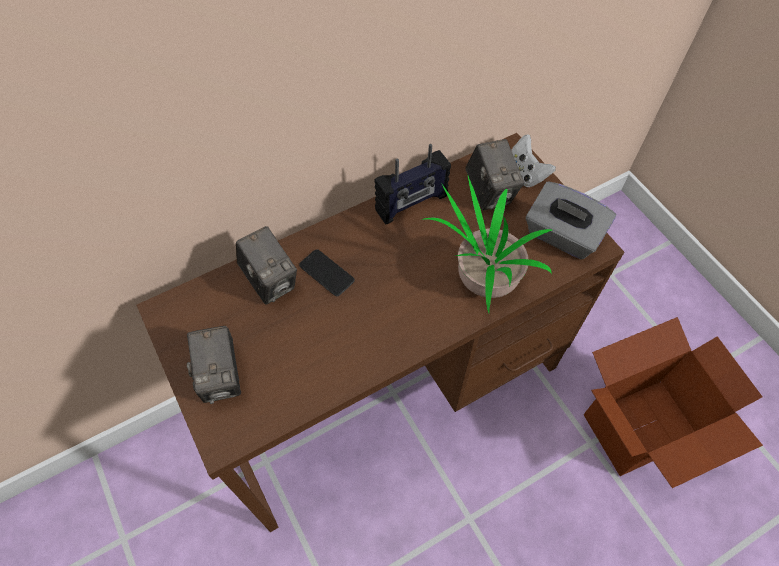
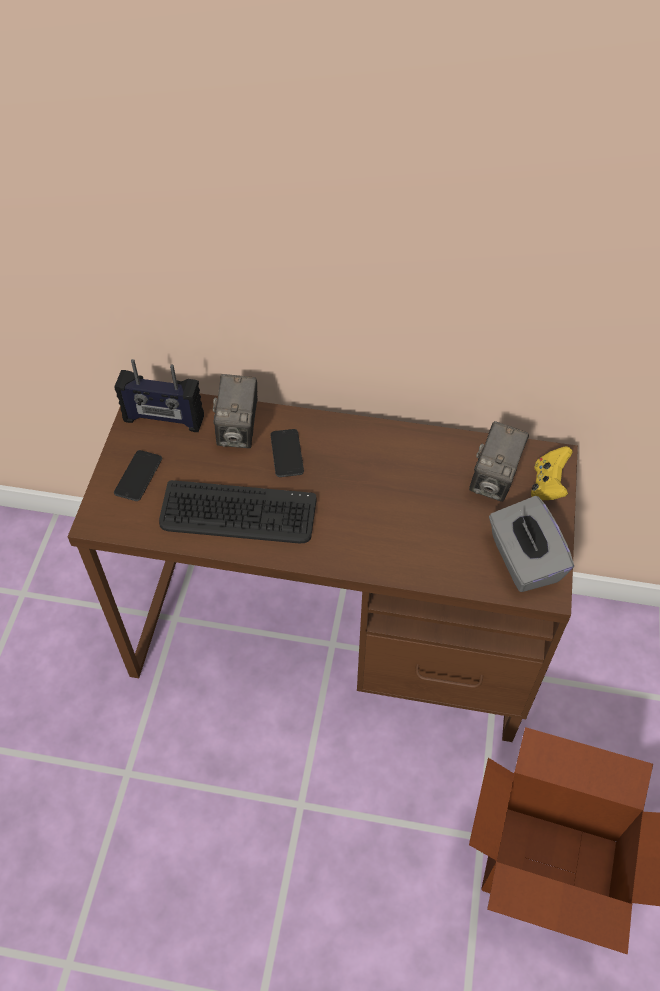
camera: 40 degrees right, 5 degrees down
camera [186,326,241,404] -> phone [114,450,162,501]
radio [374,144,451,225] -> radio moved to [114,359,204,432]
potted plant [421,174,552,313] -> none
white game controller [511,135,556,188] -> yellow game controller [531,446,573,500]
none -> keyboard [159,480,316,544]

